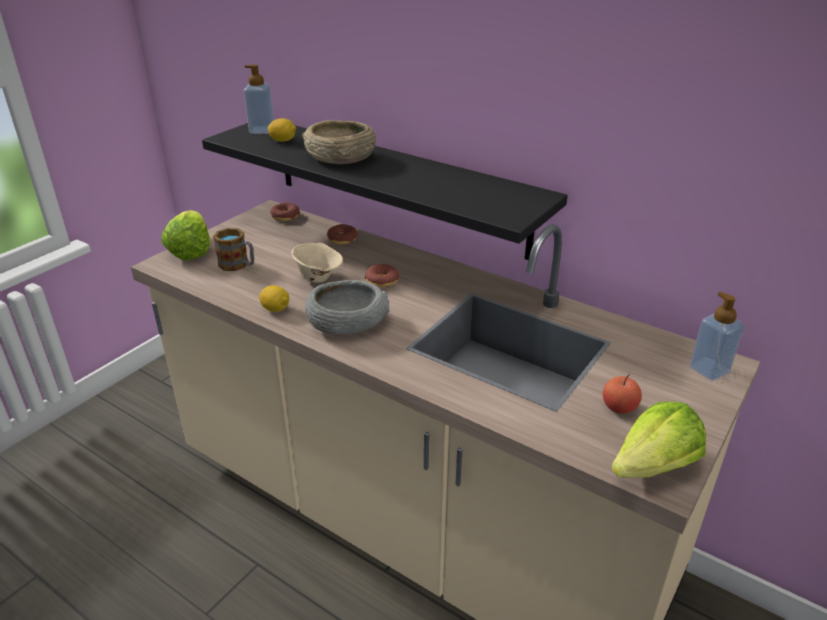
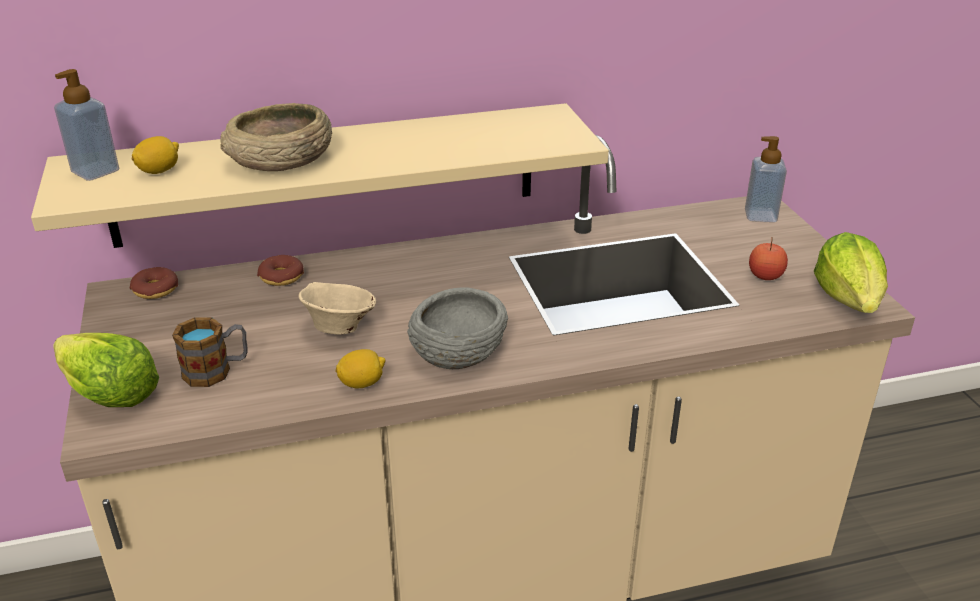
camera: 50 degrees left, 0 degrees up
black shelf [202,123,568,260] -> beige shelf [31,103,609,248]
donut [365,264,399,287] -> none

